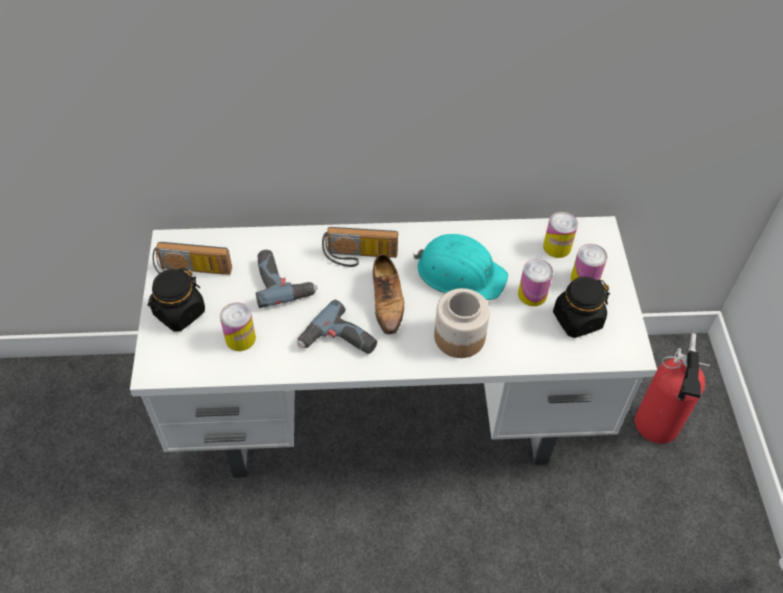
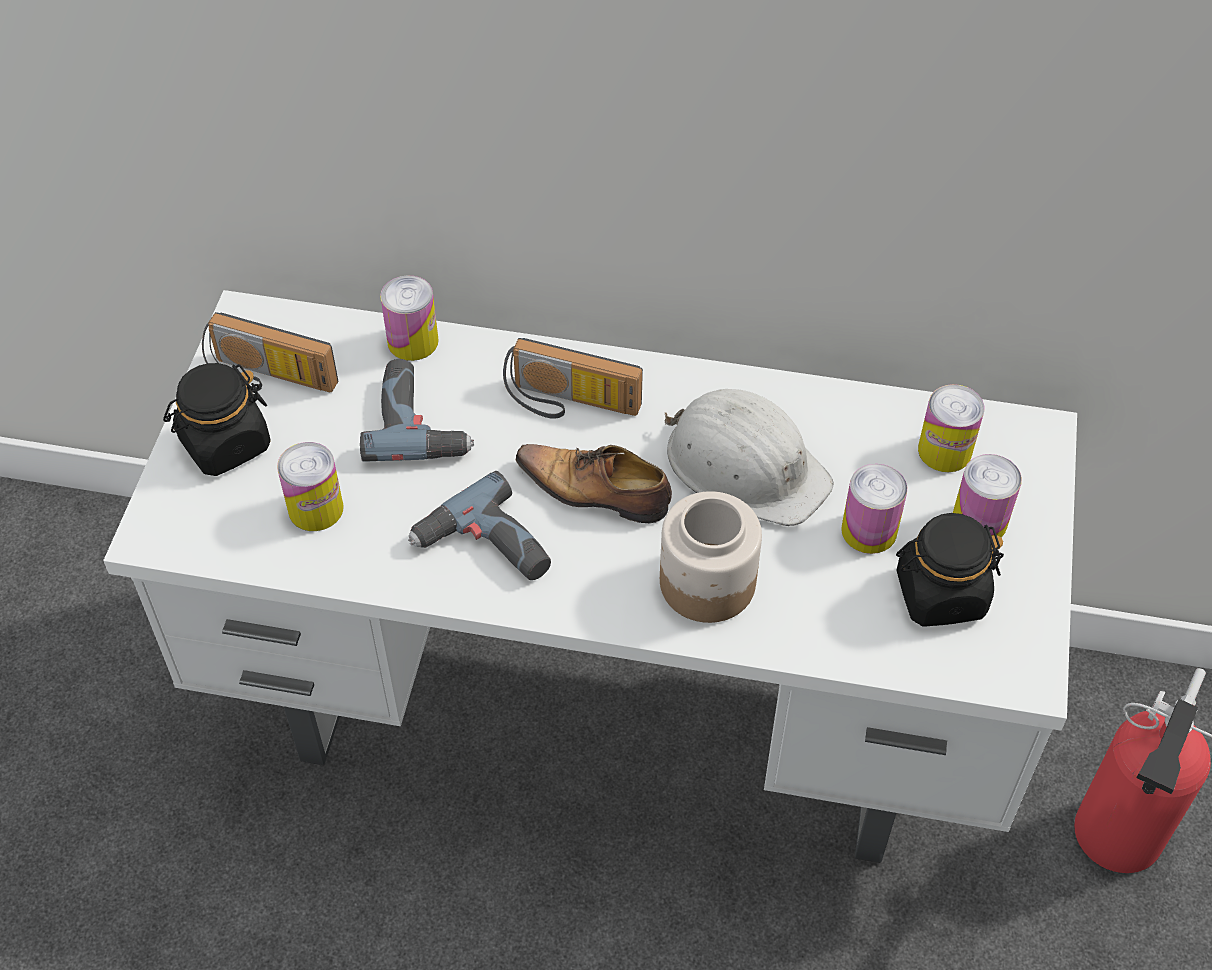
camera: 15 degrees right, 0 degrees up
shoe [373,254,404,335] -> shoe turned 105 degrees clockwise [516,444,672,524]
turquoise hard hat [413,234,508,300] -> white hard hat [665,389,833,526]
none -> can [380,276,439,361]

